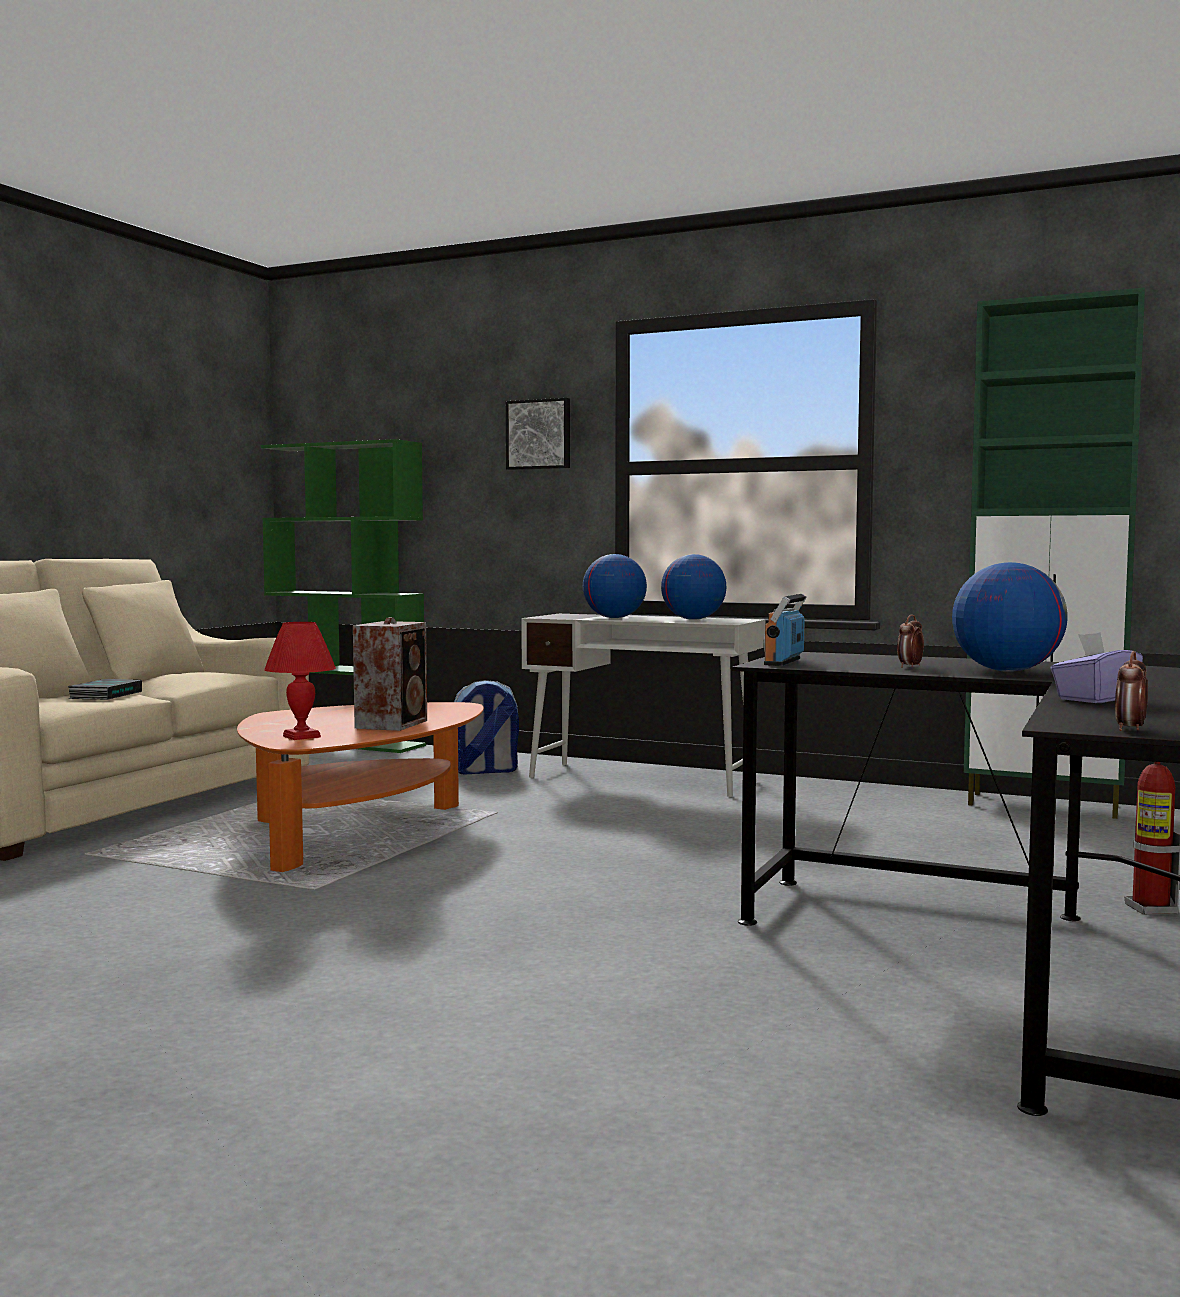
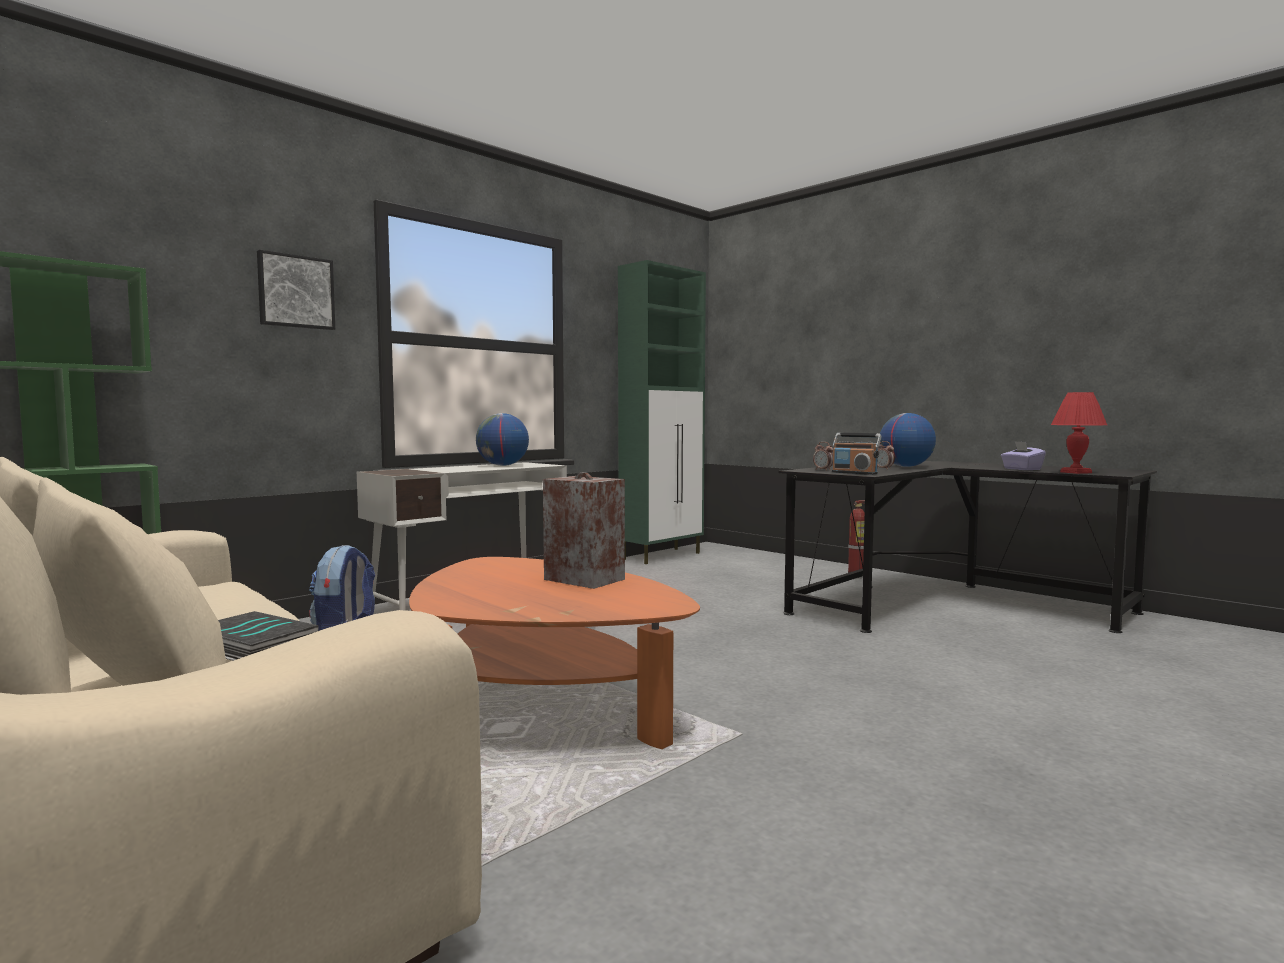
camera: 70 degrees left, 0 degrees up
red table lamp [264,622,336,740] -> red table lamp moved to [1051,392,1107,474]
globe [583,554,647,618] -> none
alarm clock [1115,651,1148,731] -> alarm clock moved to [813,442,833,471]

